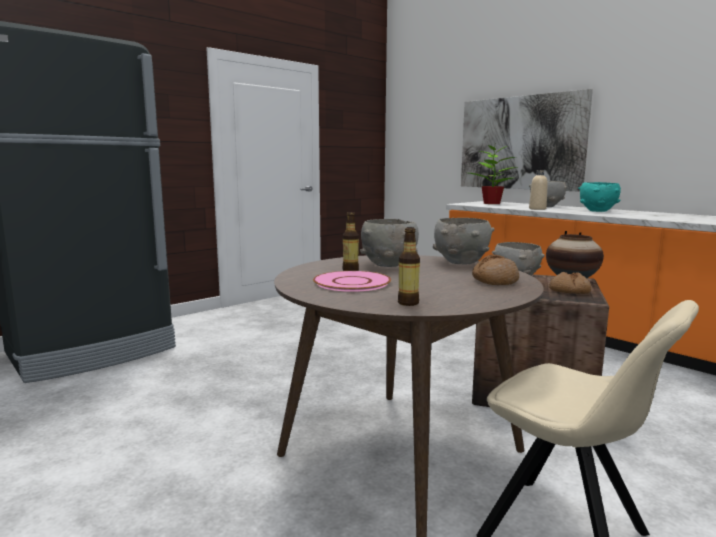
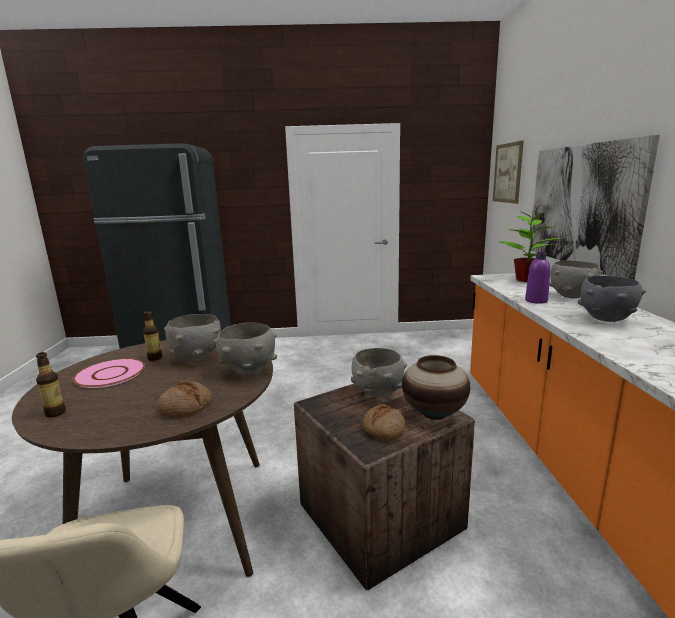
camera: 40 degrees right, 5 degrees up
beige bottle [529,170,548,210] -> purple bottle [525,252,551,304]
turquoise bowl [578,182,621,212] -> grey bowl [578,276,646,322]
none -> picture [493,140,524,204]

